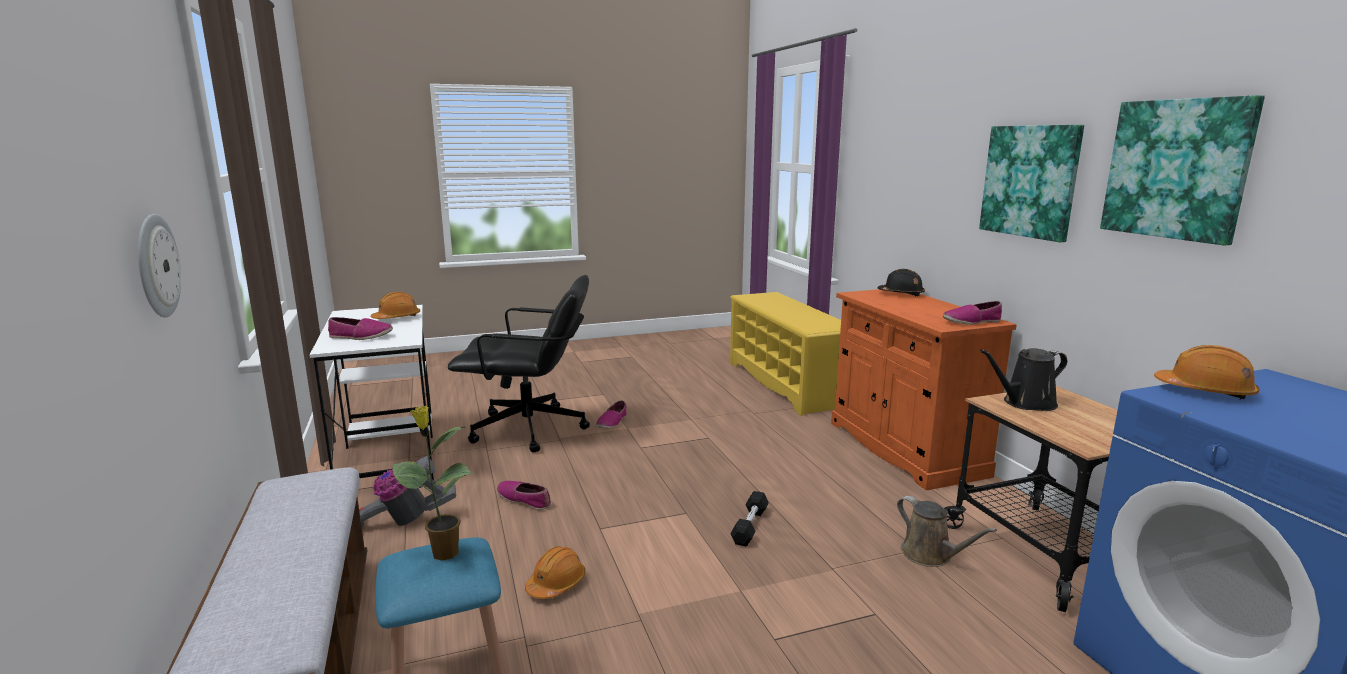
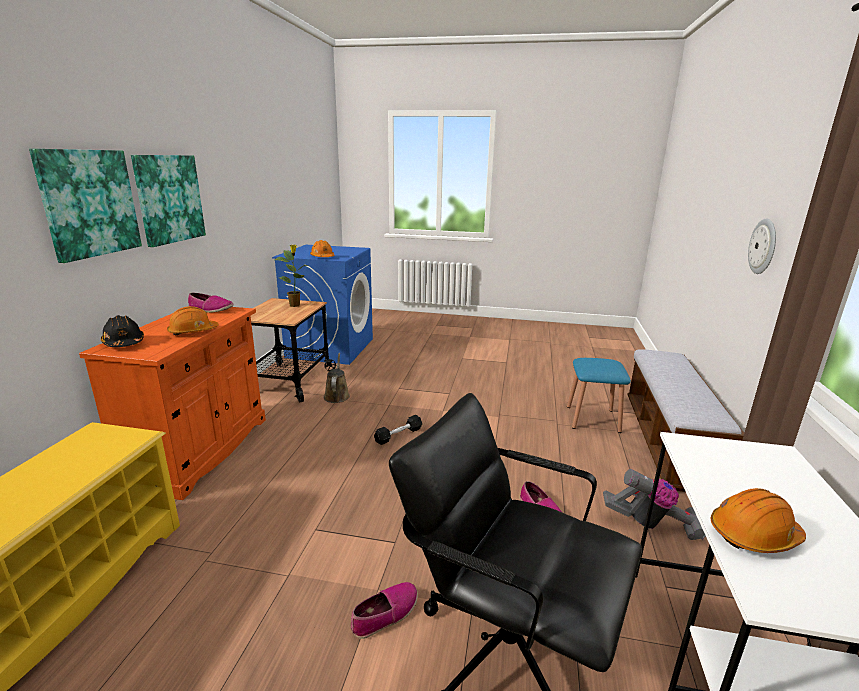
camera: 150 degrees left, 5 degrees up
shoe [328,317,393,340] -> none
potted plant [392,406,472,561] -> potted plant moved to [275,245,308,307]
orange hard hat [525,546,586,599] -> orange hard hat moved to [167,306,219,335]
black watering can [980,348,1067,411] -> none
picture [1100,95,1265,245] -> picture moved to [29,149,142,263]

